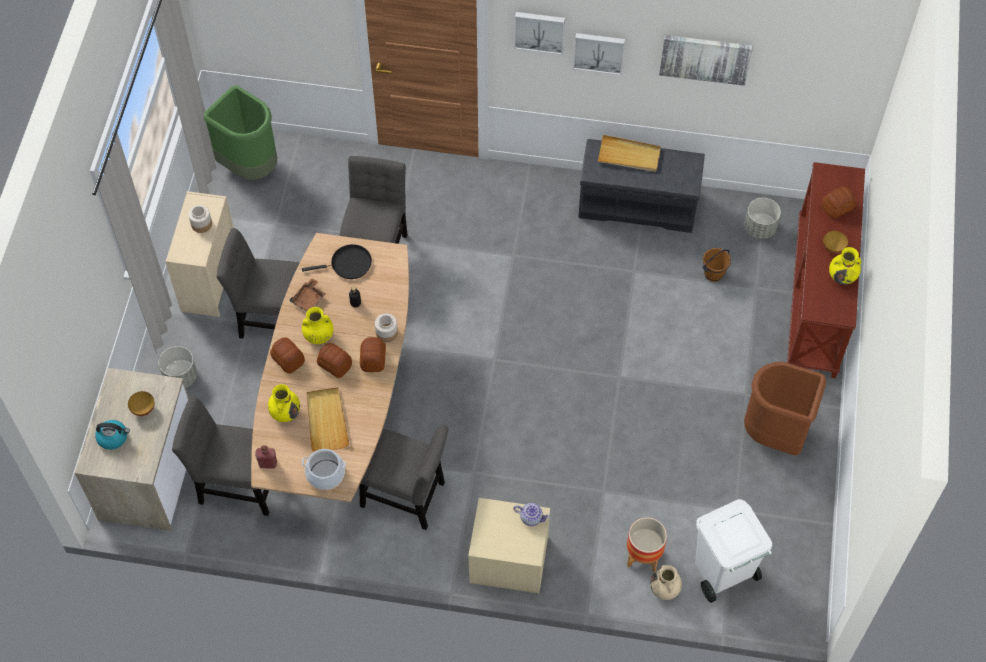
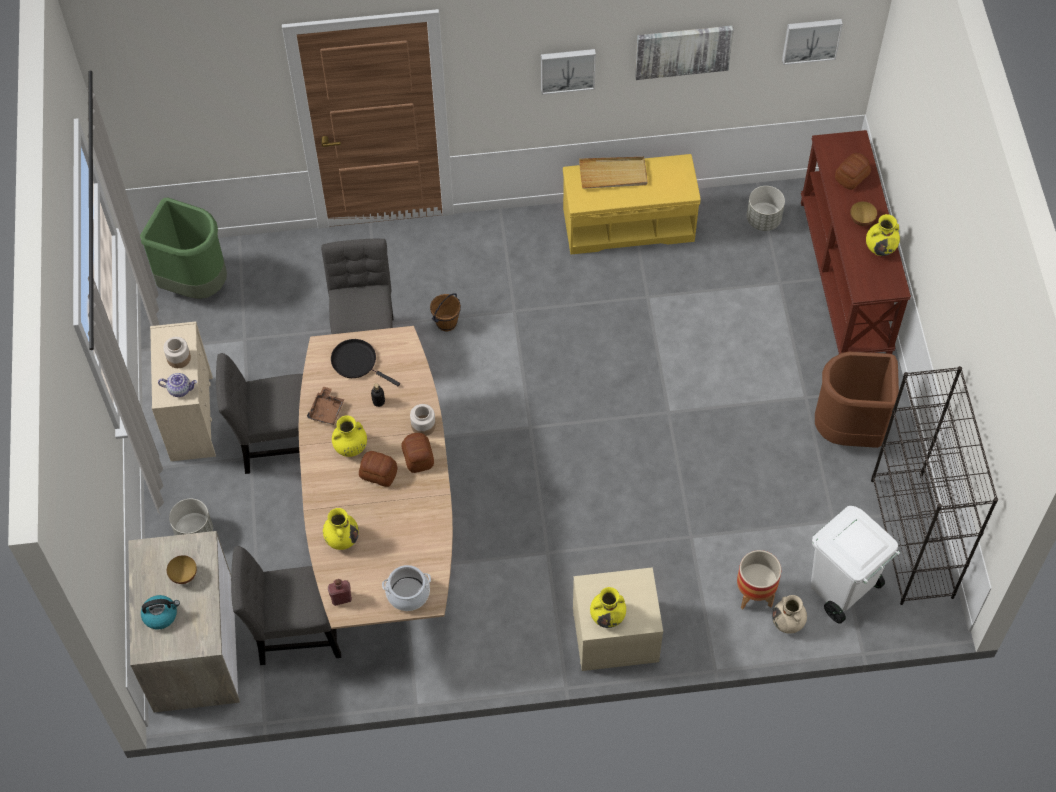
camera: 15 degrees left, 0 degrees up
bread [270,337,305,374] -> none
black frying pan [302,244,372,279] -> black frying pan turned 120 degrees counterclockwise [331,339,400,386]
beige tray [307,387,349,452] -> none
grey chair [359,425,449,530] -> none
picture [514,12,565,55] -> picture moved to [782,19,843,65]
teapot [514,503,550,526] -> teapot moved to [158,373,197,397]
grey bench [578,139,705,233] -> yellow bench [563,154,701,255]
brown bucket [702,248,731,282] -> brown bucket moved to [430,293,461,331]
none -> yellow vase [590,587,626,628]
none -> black bookcase [871,366,998,605]

